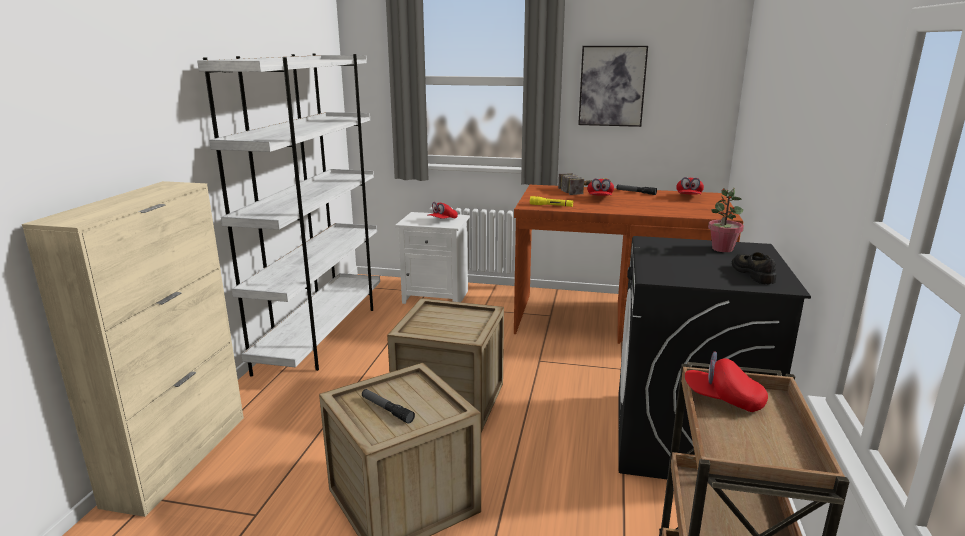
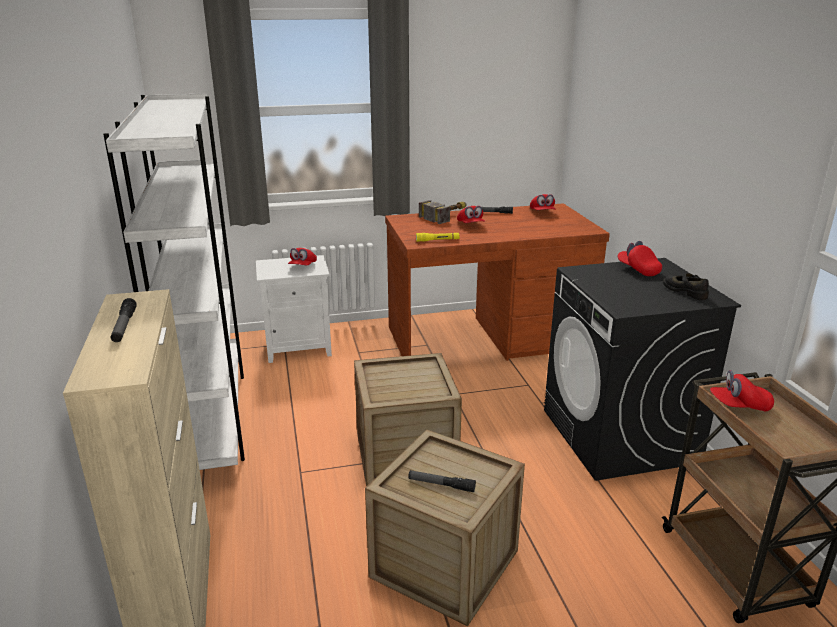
camera: 25 degrees left, 5 degrees up
picture [578,46,648,127] -> none
potted plant [708,188,744,252] -> red cap [618,241,662,276]
none -> flashlight [110,298,137,342]

